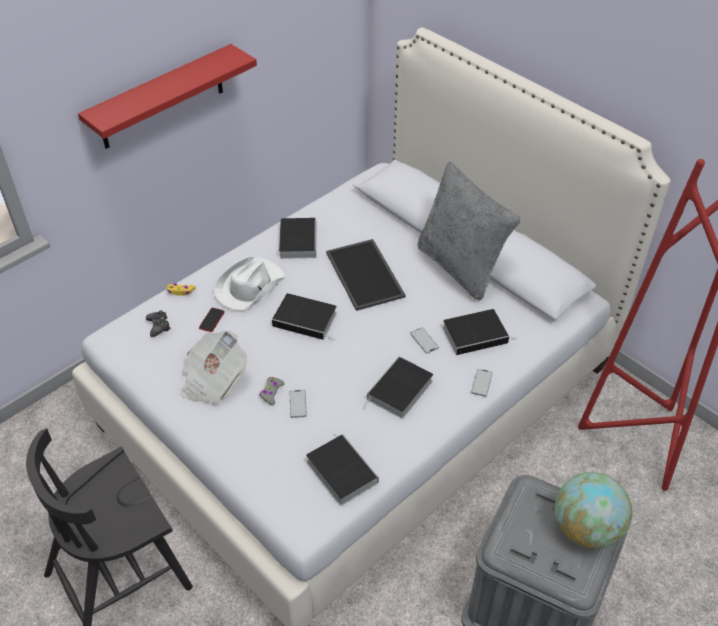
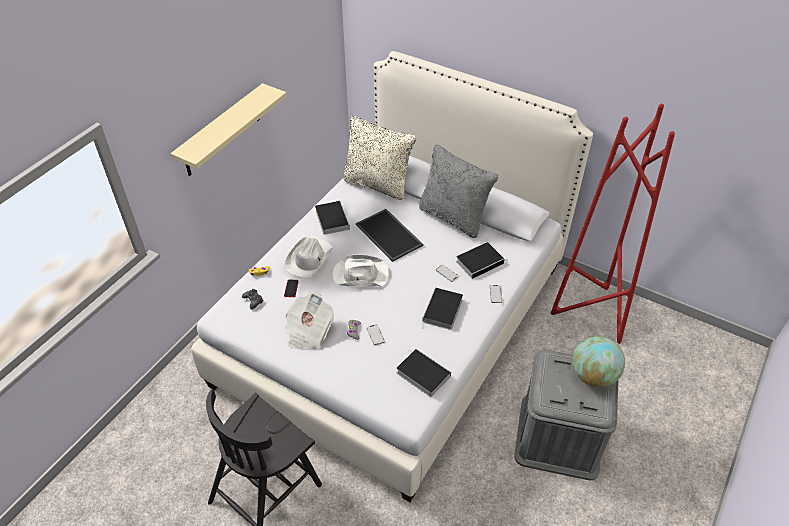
camera: 15 degrees left, 0 degrees up
red shelf [78,44,257,149] -> beige shelf [170,83,287,176]
book [272,293,337,340] -> white hat [332,255,389,287]
none -> beige pillow [343,115,416,200]

